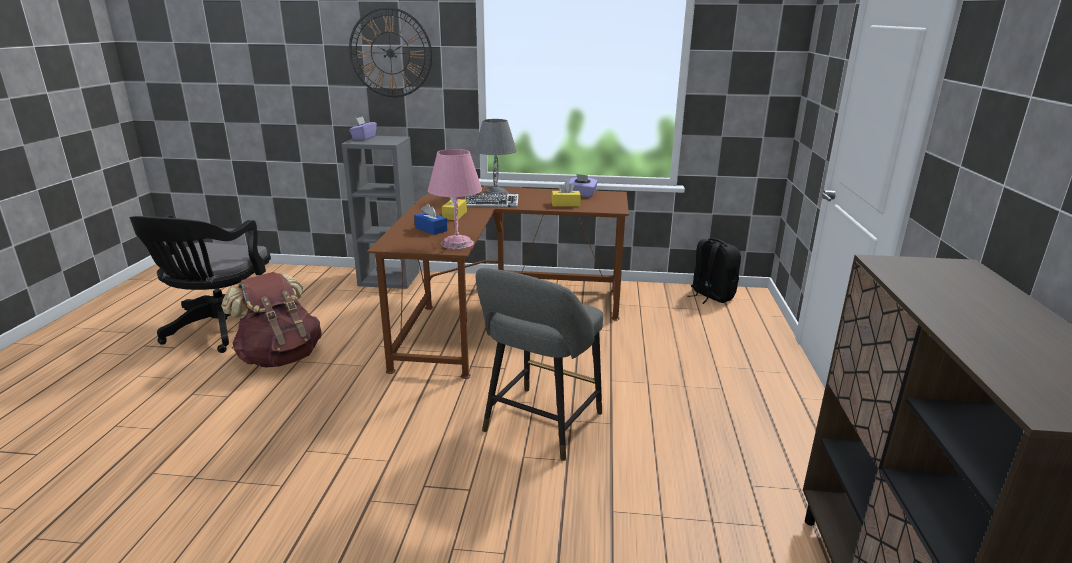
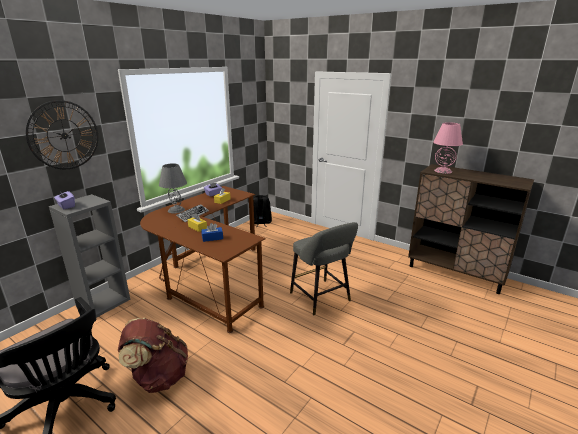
camera: 60 degrees left, 0 degrees up
pink table lamp [428,149,482,249] -> pink table lamp moved to [433,122,463,174]

